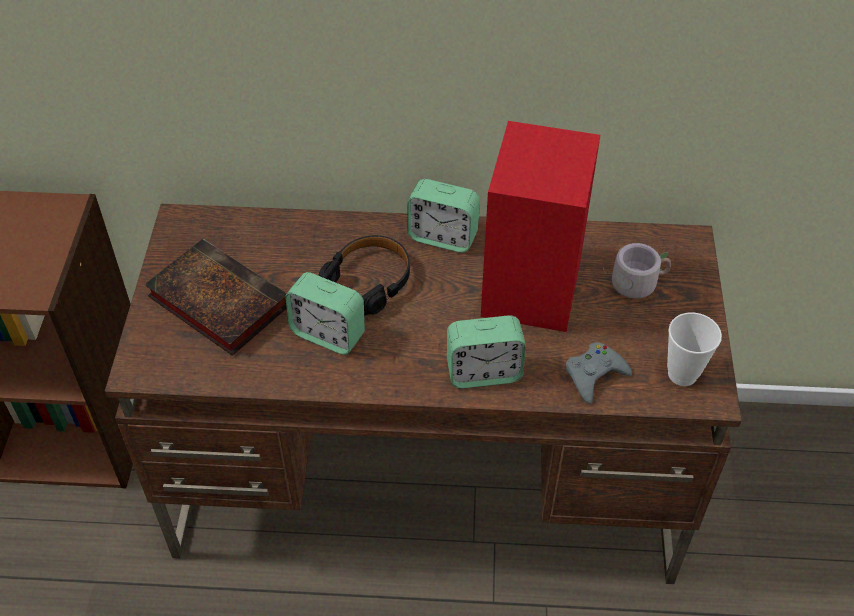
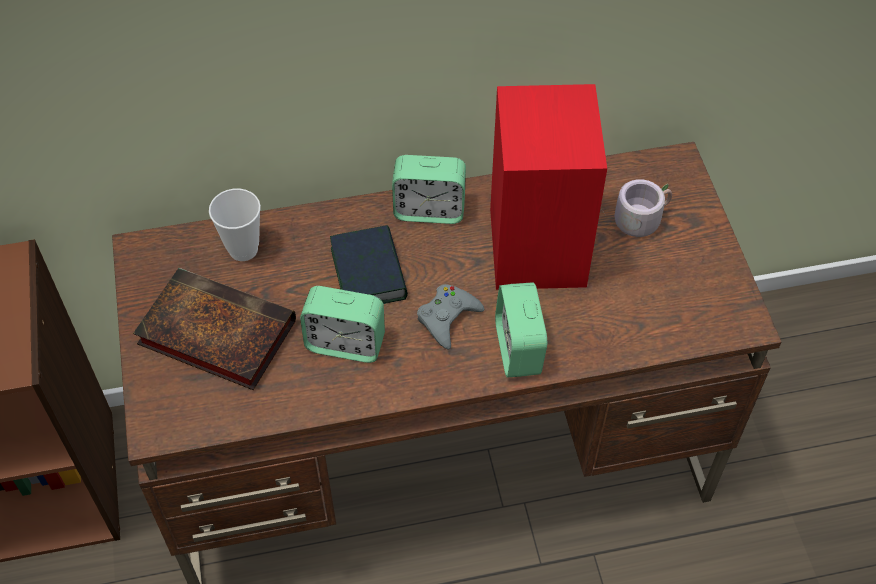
camera: 15 degrees left, 5 degrees up
black headphones [318,235,410,316] -> book [330,225,408,304]
alarm clock [447,315,526,388] -> alarm clock turned 105 degrees clockwise [495,282,547,378]
grey game controller [565,342,632,404] -> grey game controller moved to [417,284,484,350]
cup [667,312,722,386] -> cup moved to [209,188,261,261]

